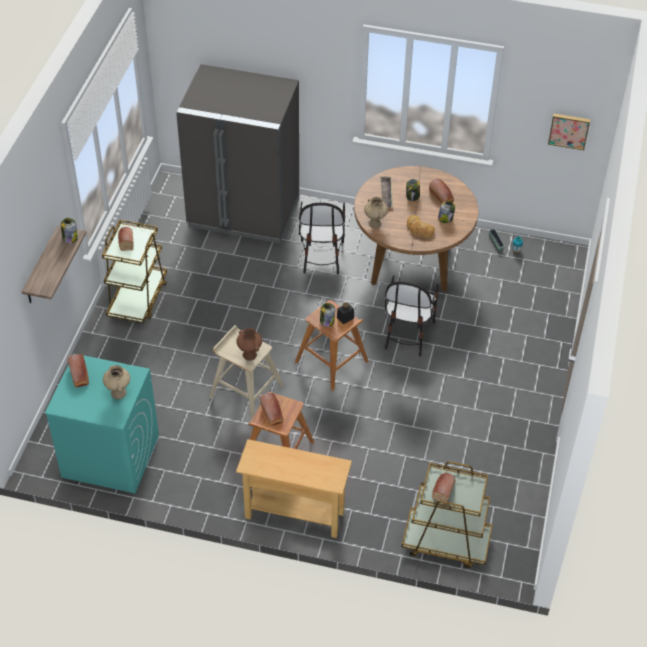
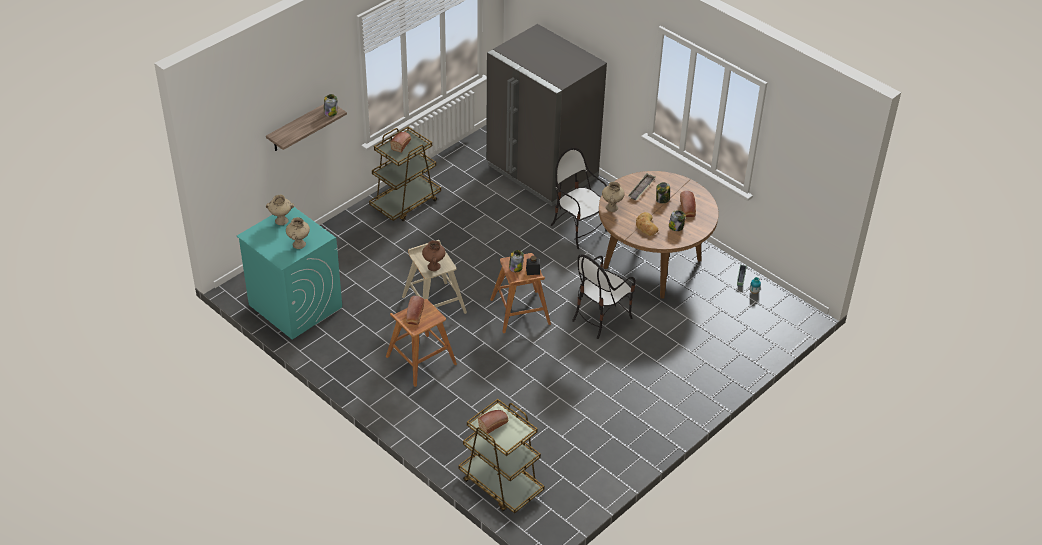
camera: 30 degrees right, 5 degrees down
bread [68,354,89,387] -> beige vase [266,195,294,225]
beige console table [236,439,352,538] -> none
chair [299,201,345,274] -> chair turned 105 degrees clockwise [551,148,607,249]
picture [548,114,590,150] -> none

